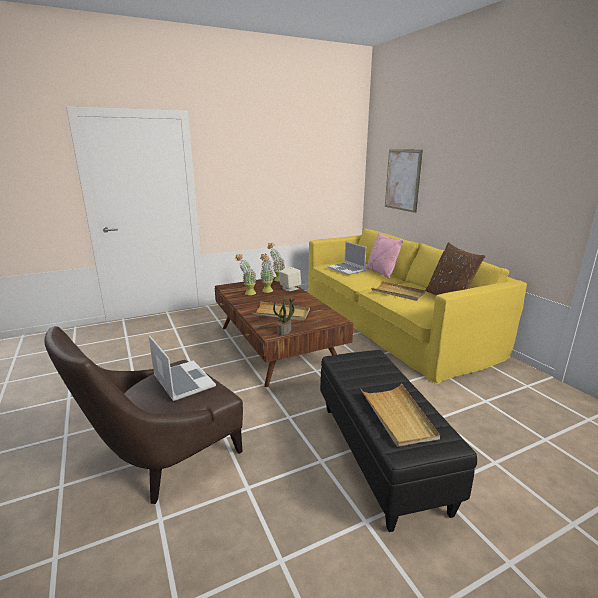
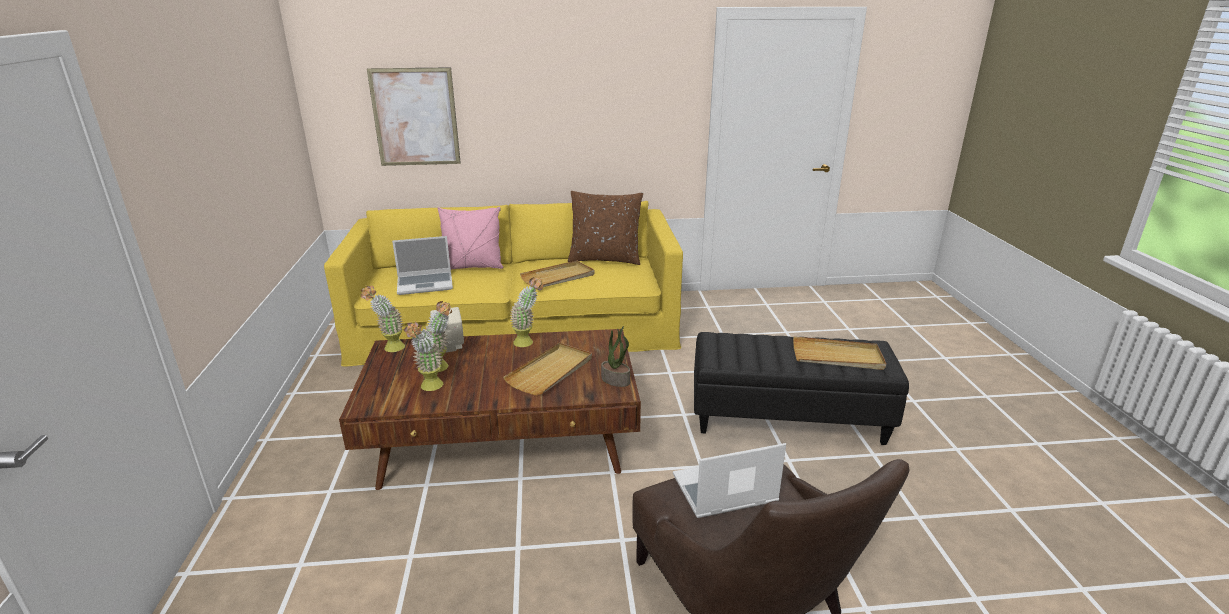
camera: 70 degrees left, 5 degrees up
none -> potted plant [510,277,543,347]

